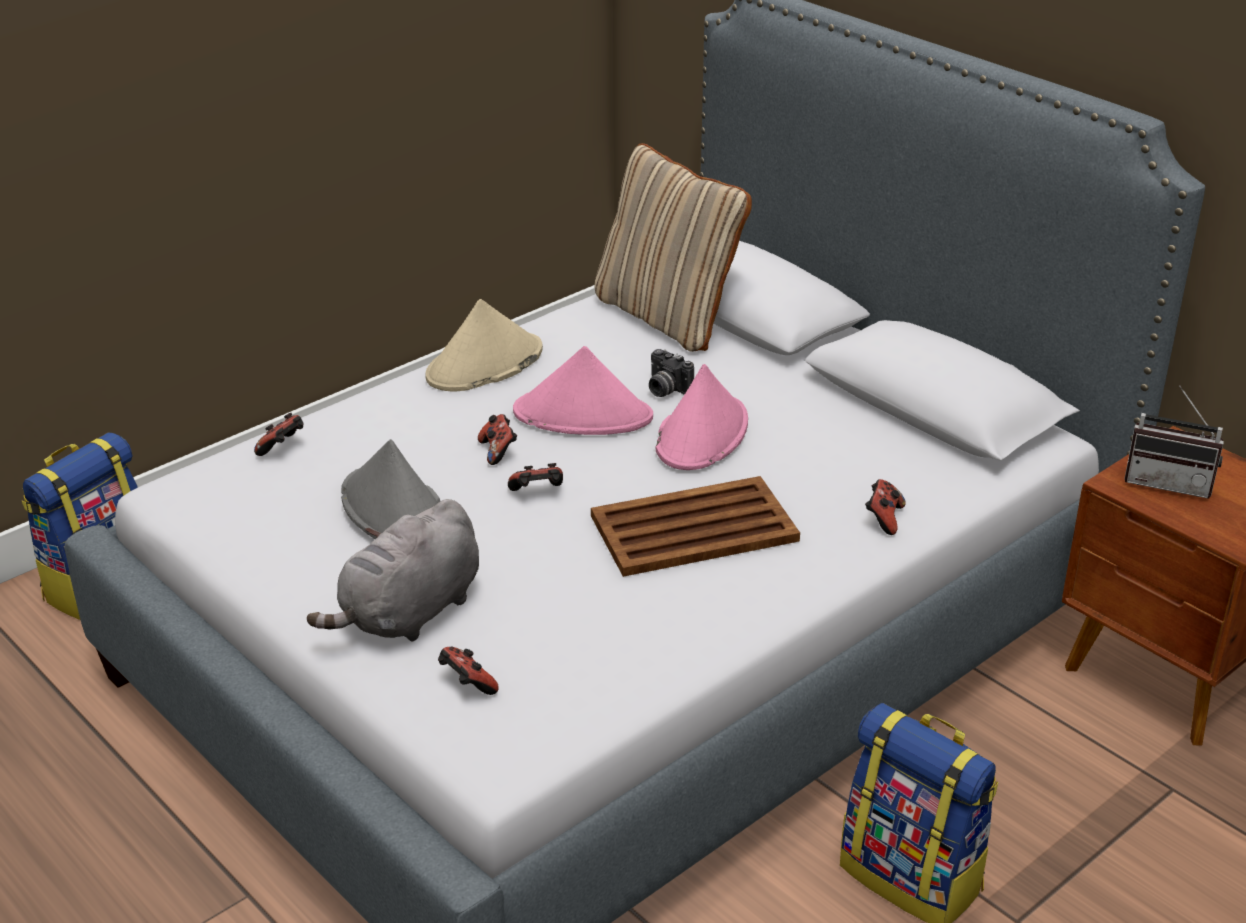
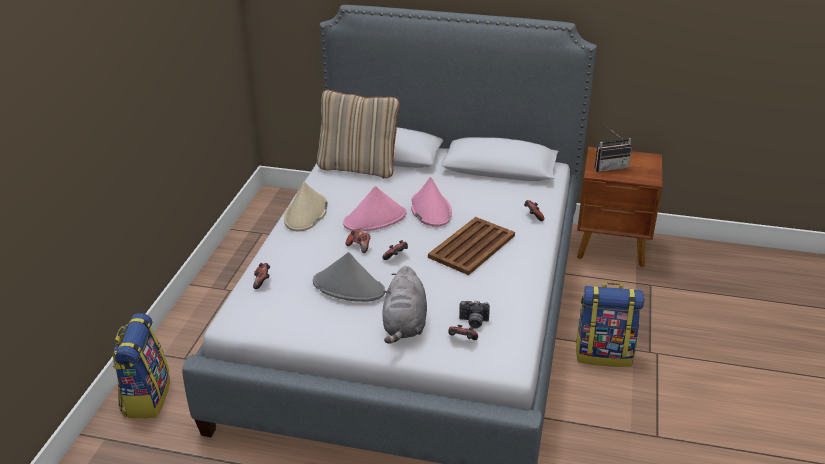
camera: 35 degrees left, 0 degrees up
camera [649,349,694,397] -> camera moved to [459,300,490,329]

